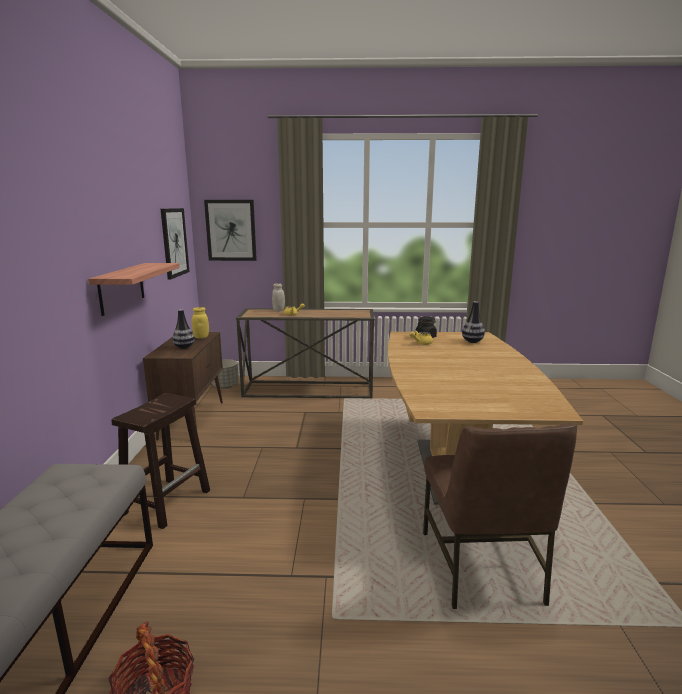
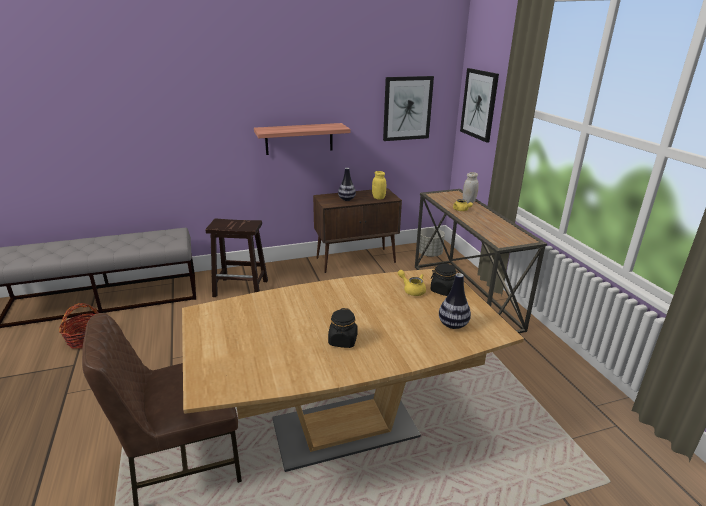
camera: 70 degrees right, 10 degrees up
none -> black jar [328,308,358,348]

